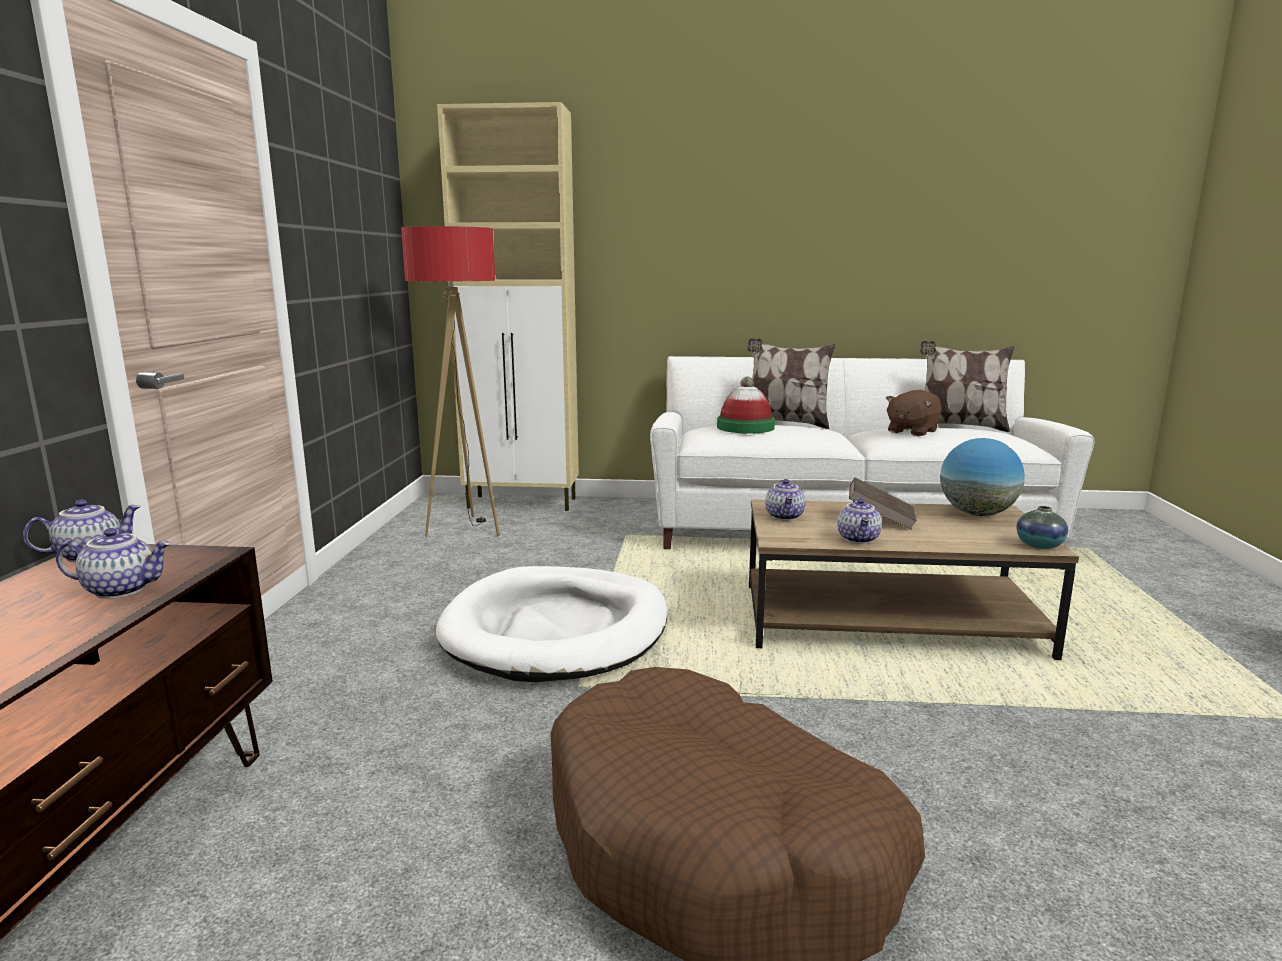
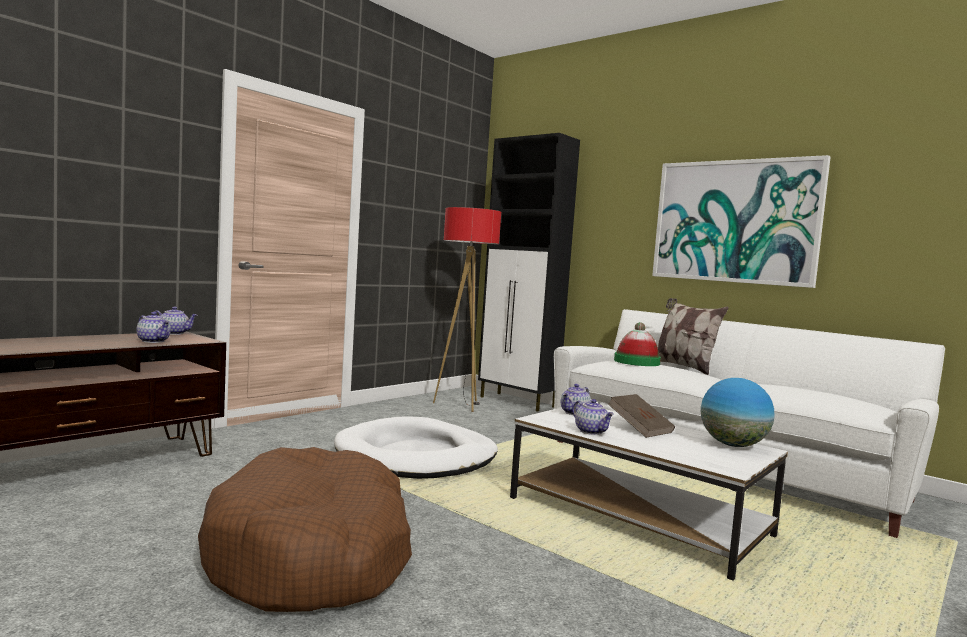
camera: 35 degrees right, 10 degrees down
beige cabinet [437,102,579,511] -> black cabinet [478,133,580,412]
brown coffee table [749,500,1079,660] -> white coffee table [510,407,788,581]
teapot [837,498,882,544] -> teapot turned 75 degrees counterclockwise [573,399,614,435]
brown plush toy [886,390,941,436] -> none
pillow [920,340,1014,432] -> none
vase [1017,506,1068,549] -> none
none -> picture [652,155,831,288]

